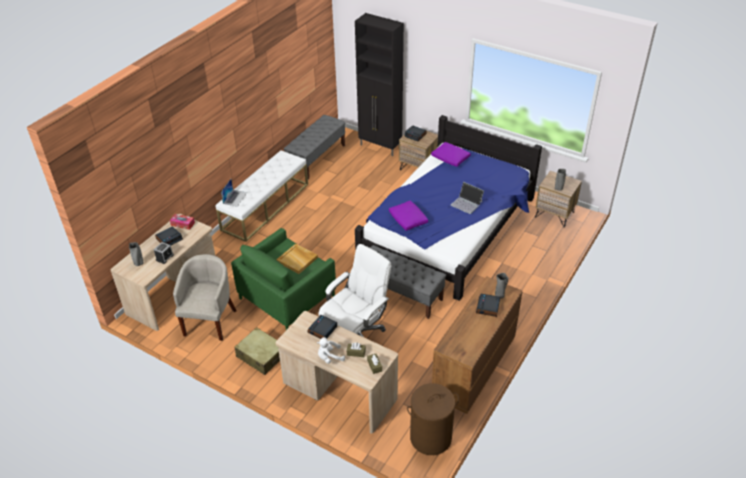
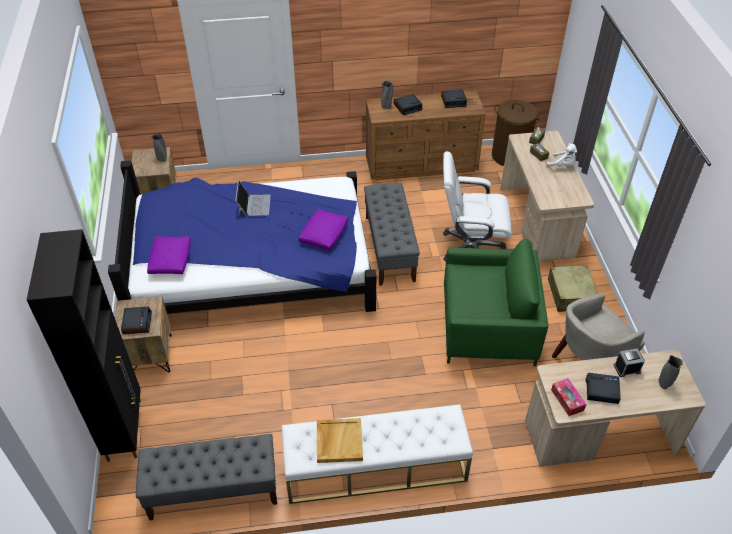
camera: 130 degrees left, 5 degrees up
laptop [221,179,247,207] -> none
beige tray [277,244,318,274] -> beige tray moved to [317,418,363,463]
alarm clock [307,315,337,339] -> alarm clock moved to [441,89,467,108]

